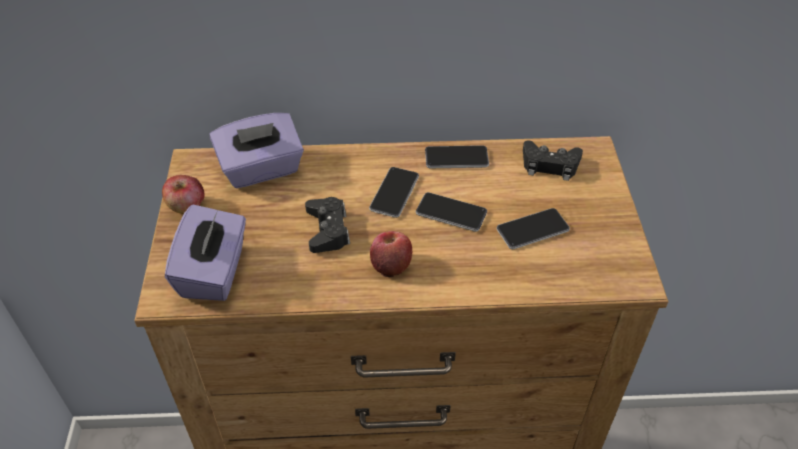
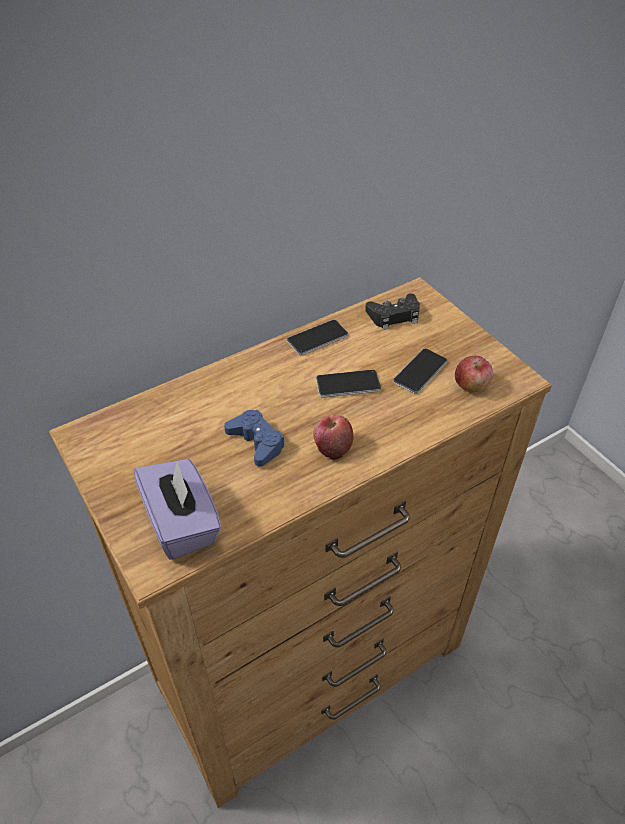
camera: 30 degrees left, 0 degrees up
apple [162,175,204,214] -> apple moved to [455,356,493,392]
purple tissue box [210,113,304,188] -> none
black game controller [305,197,350,253] -> blue game controller [224,410,285,467]
phone [369,167,419,218] -> none

